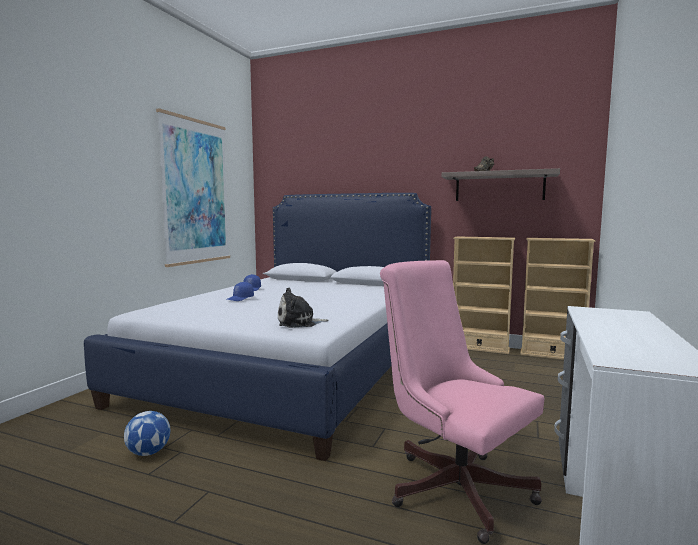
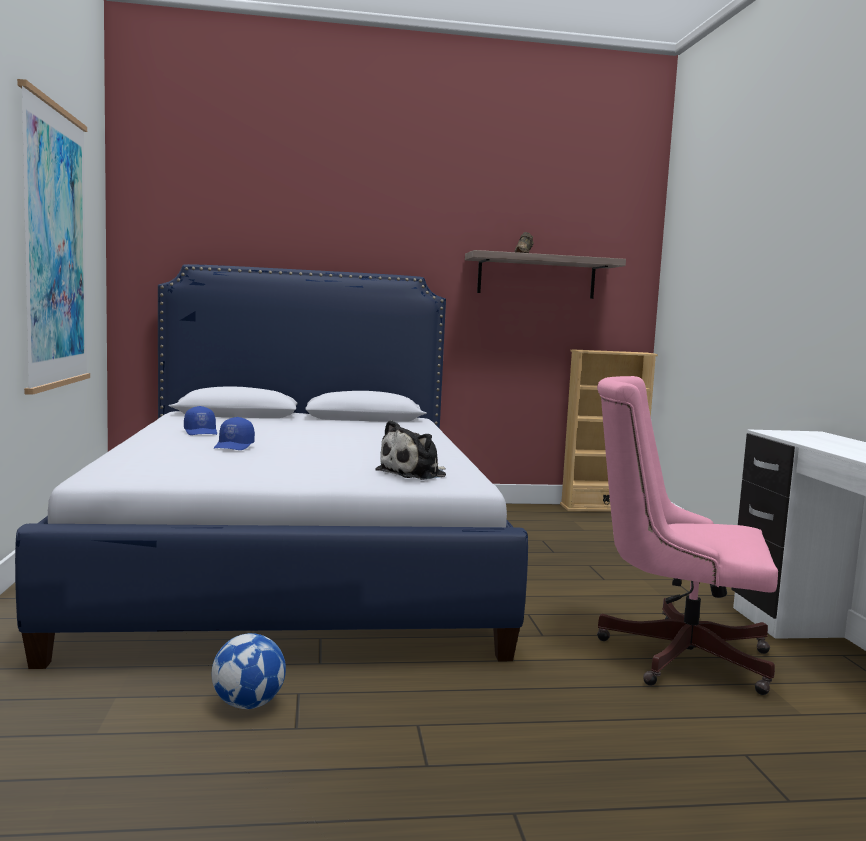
camera: 30 degrees left, 0 degrees up
beige bookcase [453,236,515,354] -> none

